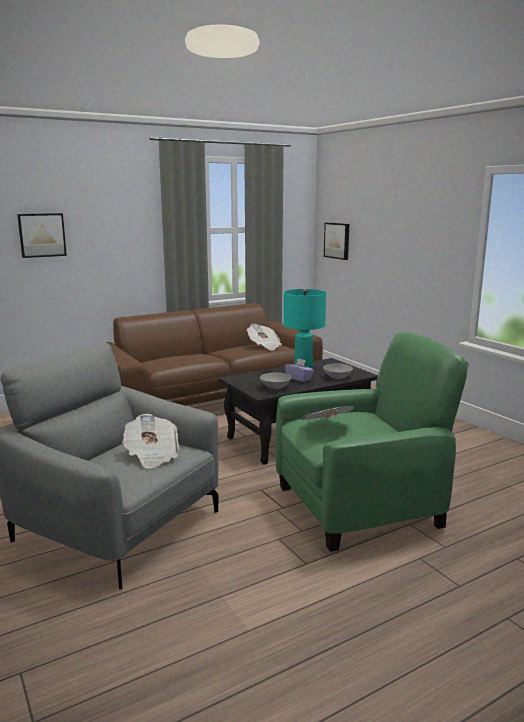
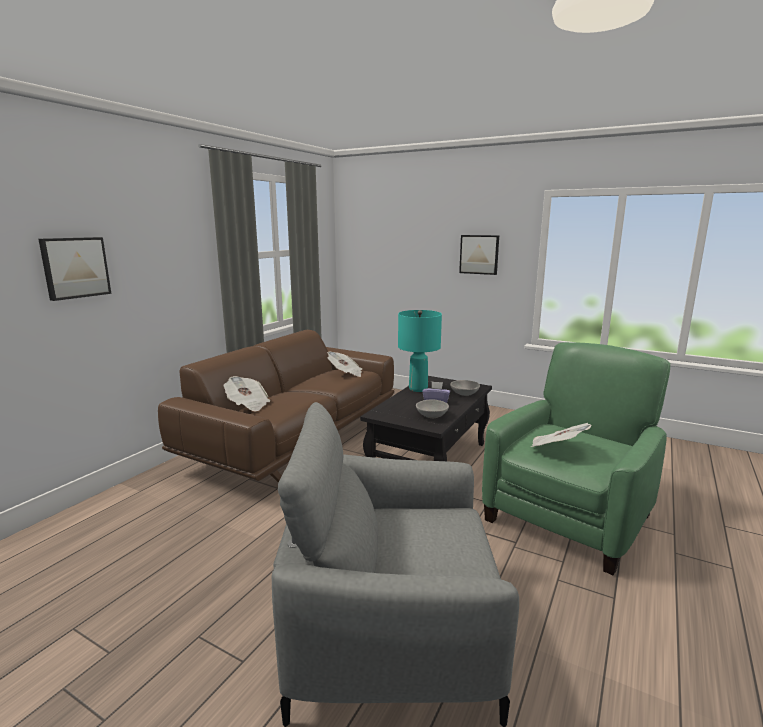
camera: 30 degrees left, 0 degrees up
newspaper [122,414,179,469] -> newspaper moved to [223,376,270,411]
picture [324,223,349,260] -> picture moved to [459,235,499,275]

